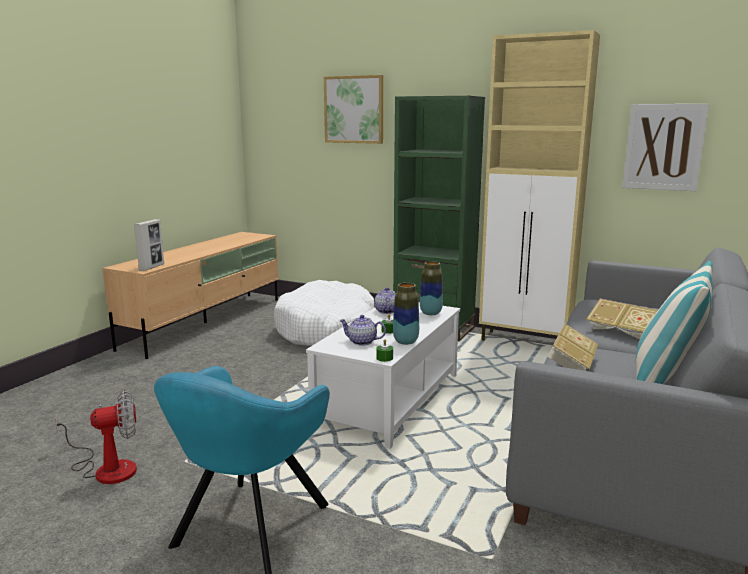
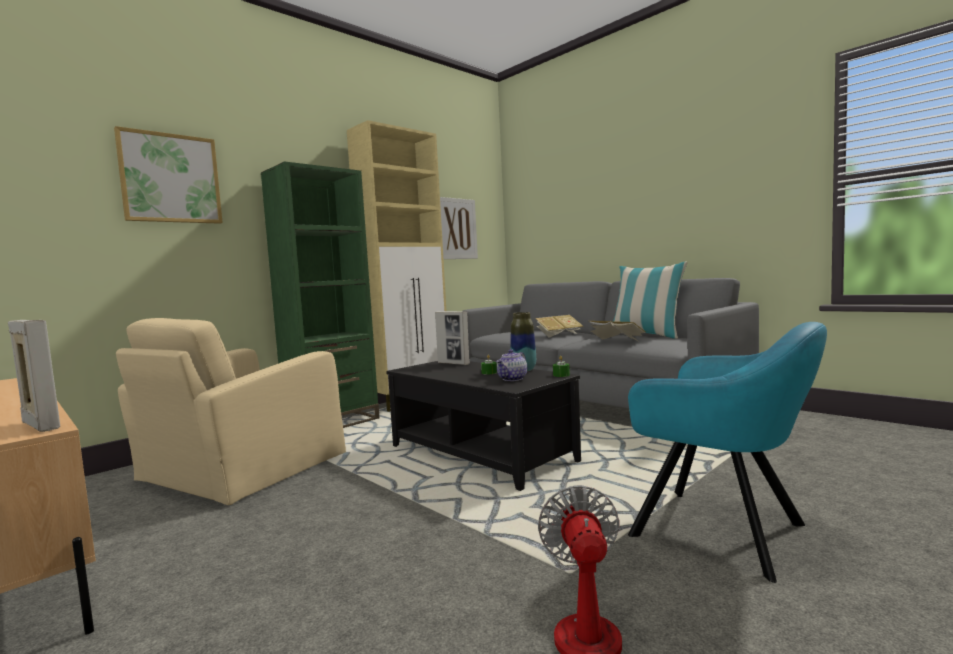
camera: 70 degrees left, 10 degrees down
white dog bed [274,280,375,346] -> beige armchair [116,318,346,505]
white coffee table [306,302,460,449] -> black coffee table [386,361,581,491]
teapot [374,288,396,314] -> none
vase [420,261,443,315] -> picture frame [435,311,470,365]

